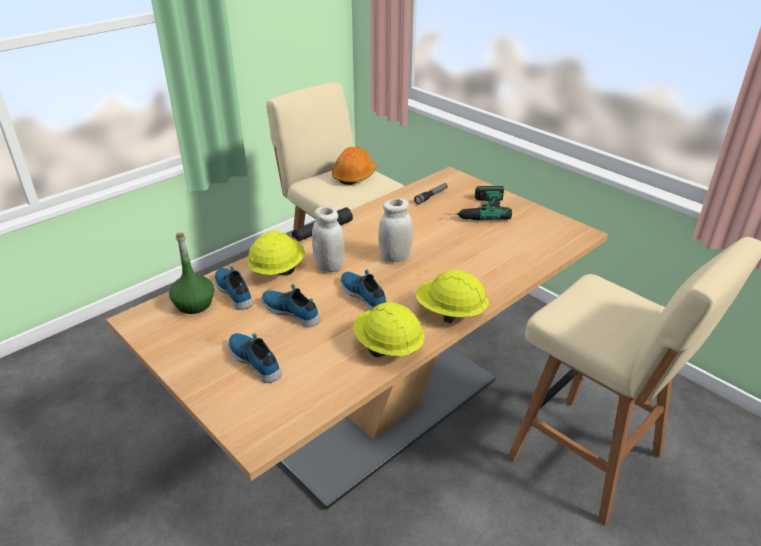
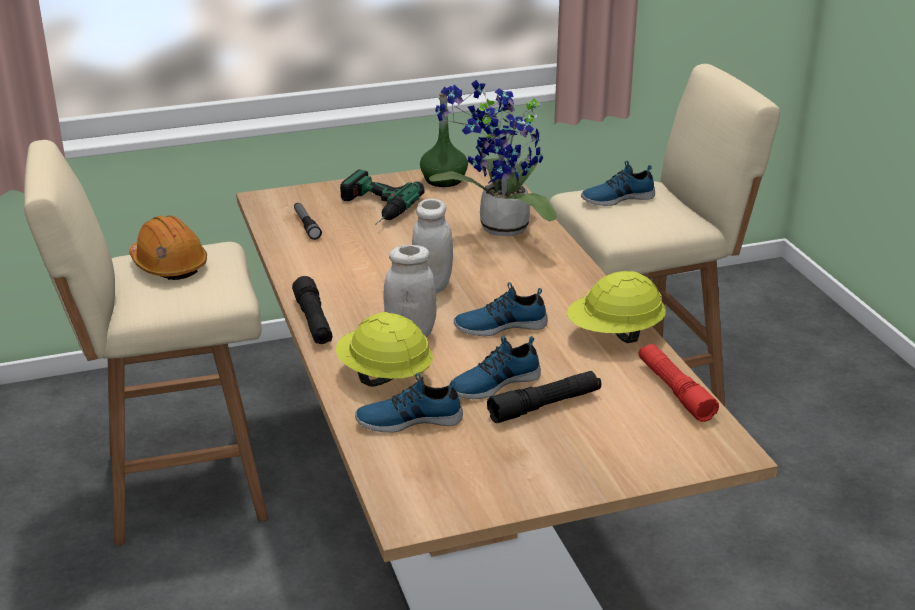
camera: 65 degrees left, 5 degrees down
green bottle [169,233,214,314] -> green bottle moved to [420,93,468,187]
shoe [228,333,282,383] -> shoe moved to [581,160,655,206]
yellow hard hat [416,270,489,323] -> none
none -> potted plant [429,80,557,236]
none -> black flashlight [487,371,601,423]
none -> red flashlight [638,344,719,422]

